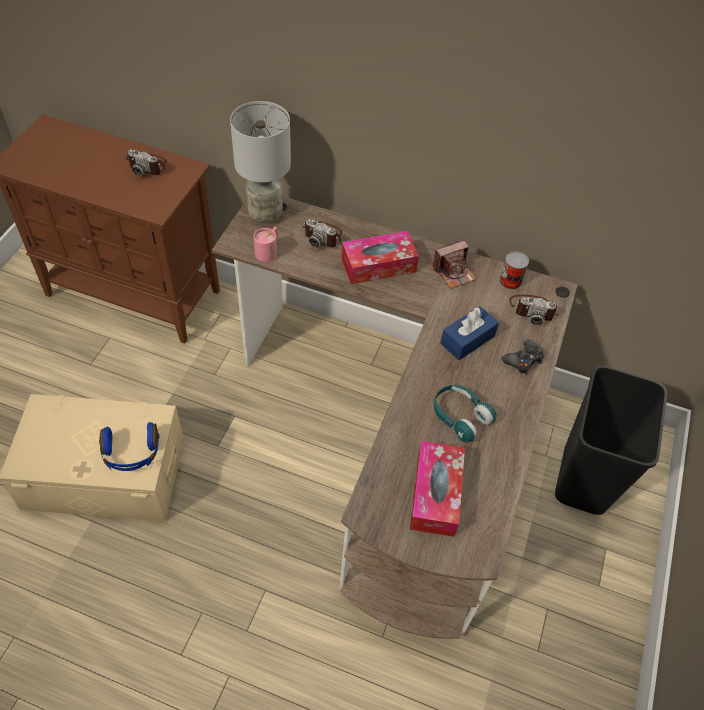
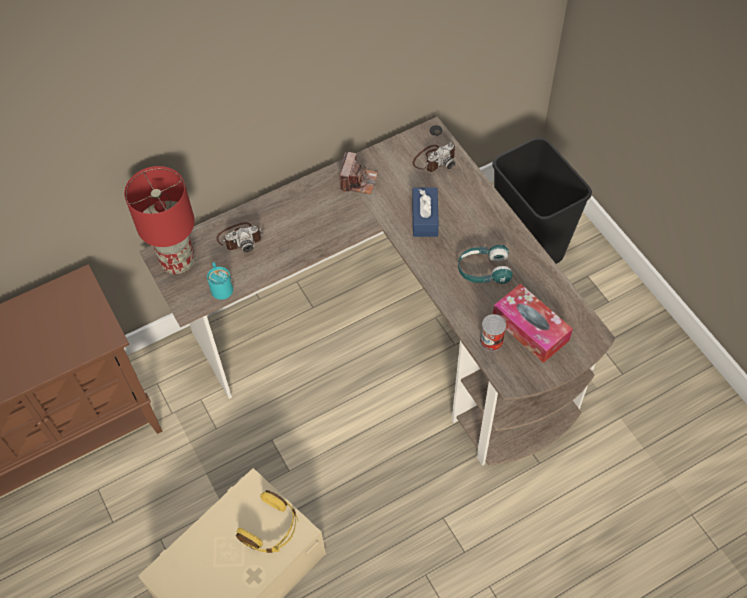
camera: 45 degrees left, 5 degrees up
blue headphones [99,422,159,471] -> yellow headphones [236,490,299,553]
camera [126,149,167,176] -> none
grey table lamp [230,101,291,224] -> red table lamp [124,166,195,274]
pink mug [254,227,278,262] -> turquoise mug [207,262,233,300]
tissue box [341,231,419,284] -> none
can [499,251,529,290] -> can moved to [480,314,506,351]
black game controller [502,339,544,375] -> none

